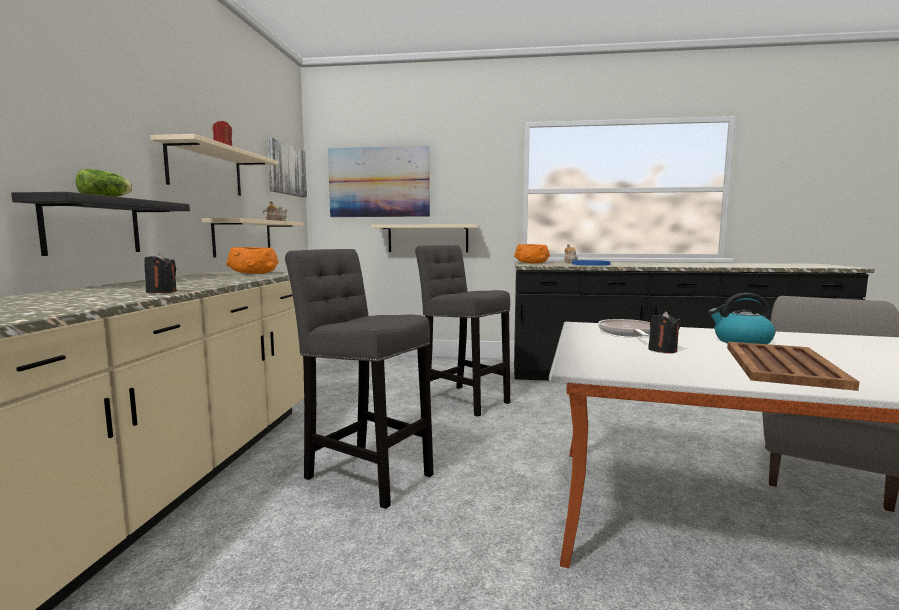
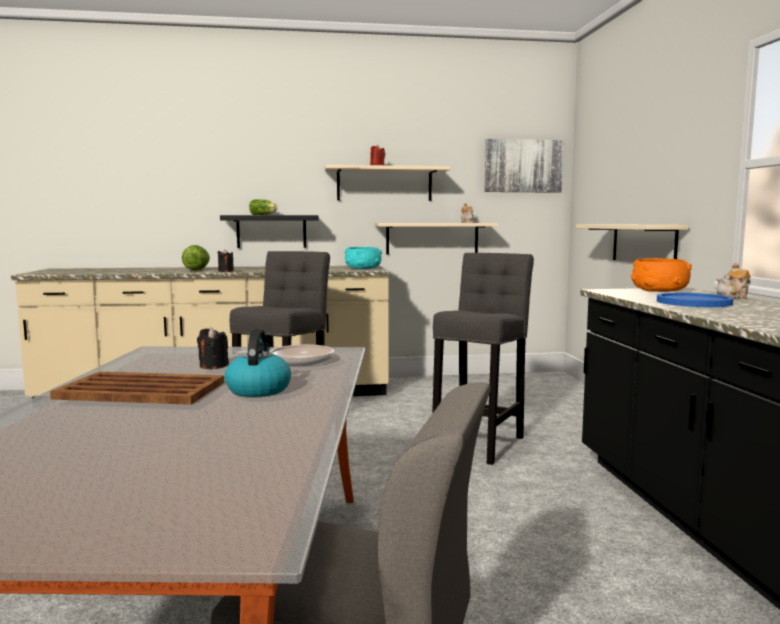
camera: 75 degrees right, 0 degrees up
orange bowl [227,247,279,274] -> turquoise bowl [345,247,382,269]
picture [328,146,430,217] -> none
none -> lettuce [182,245,210,271]

